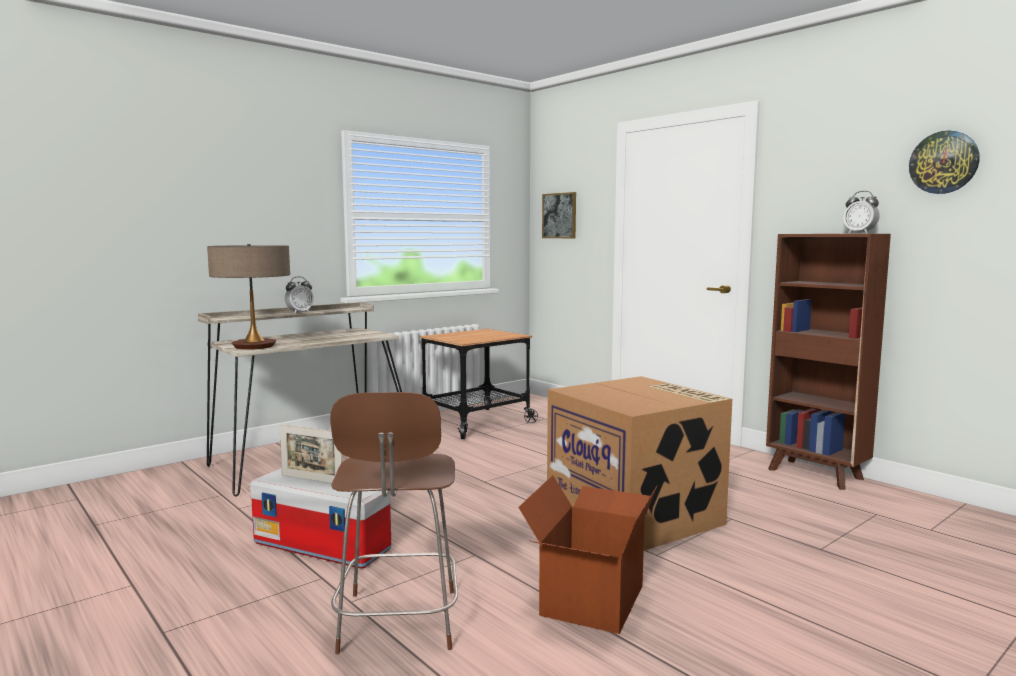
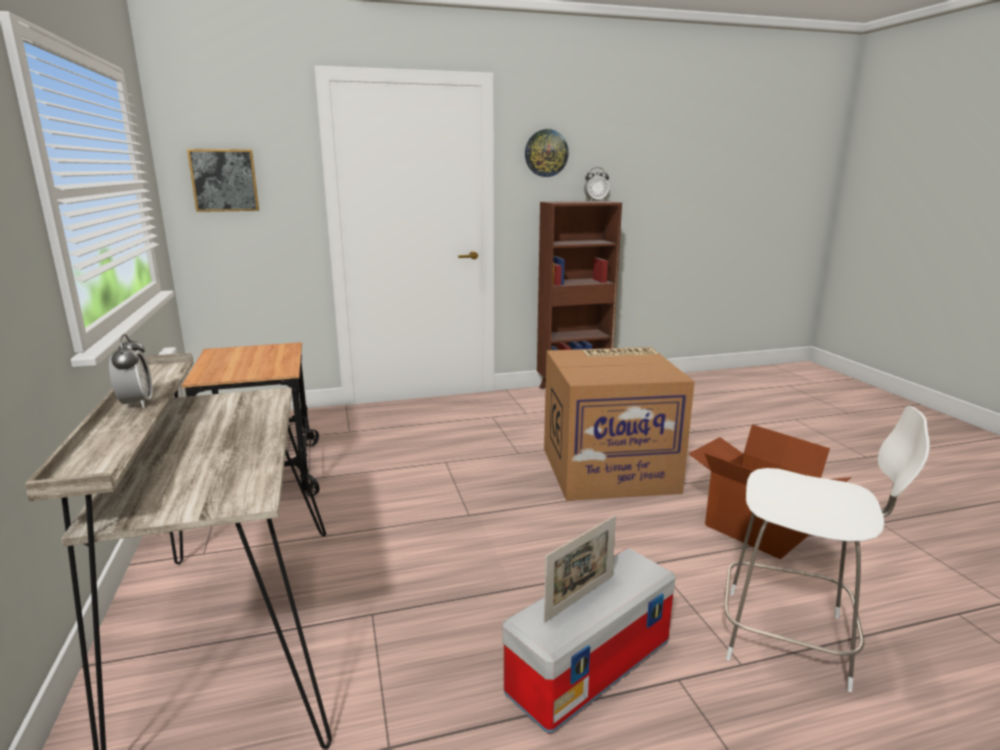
camera: 65 degrees left, 10 degrees up
table lamp [207,244,290,350] -> none
brown chair [330,392,458,654] -> white chair [724,406,930,692]
wall clock [909,130,980,194] -> wall clock moved to [525,129,569,177]

